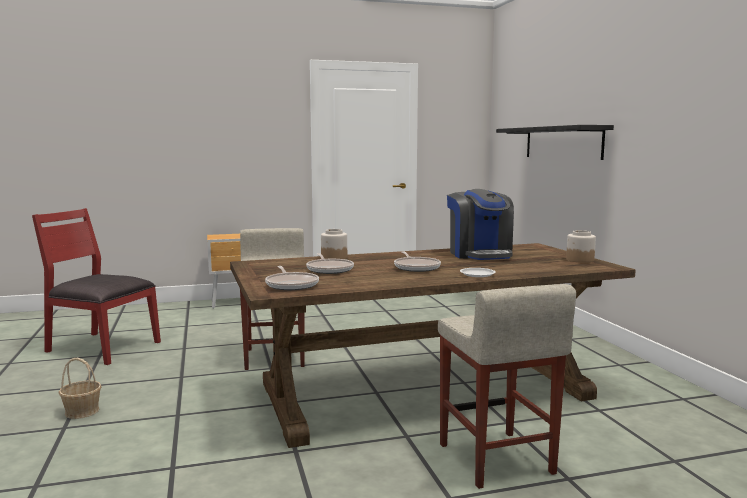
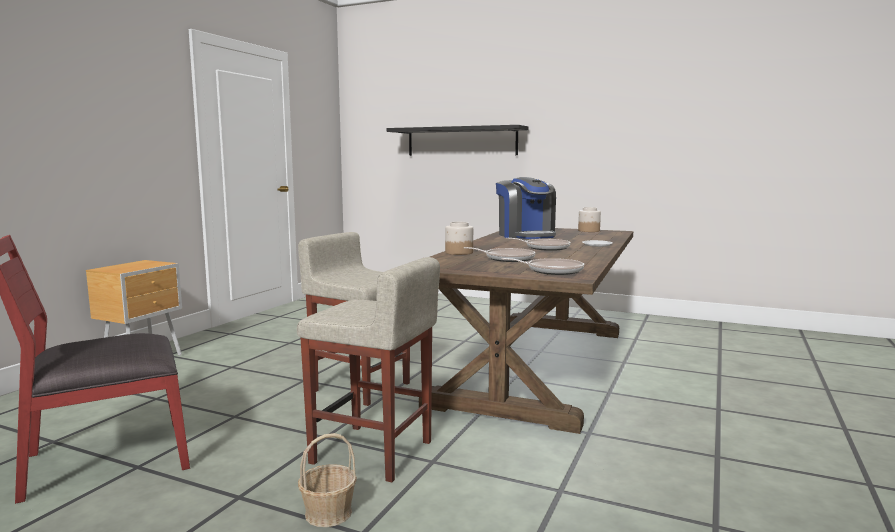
camera: 50 degrees left, 0 degrees up
beige stool [438,284,576,489] -> beige stool moved to [297,257,440,482]
coffee machine [447,189,514,260] -> coffee machine turned 45 degrees clockwise [496,177,556,239]

